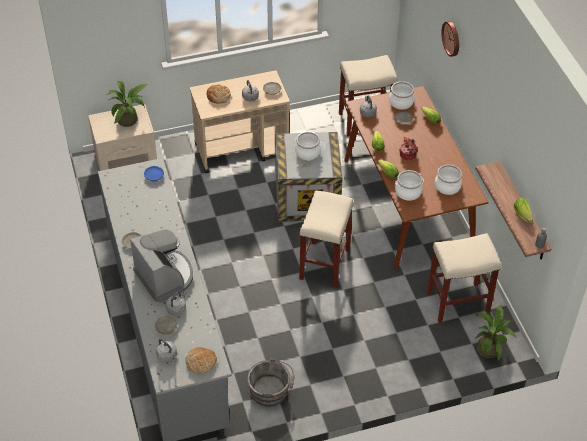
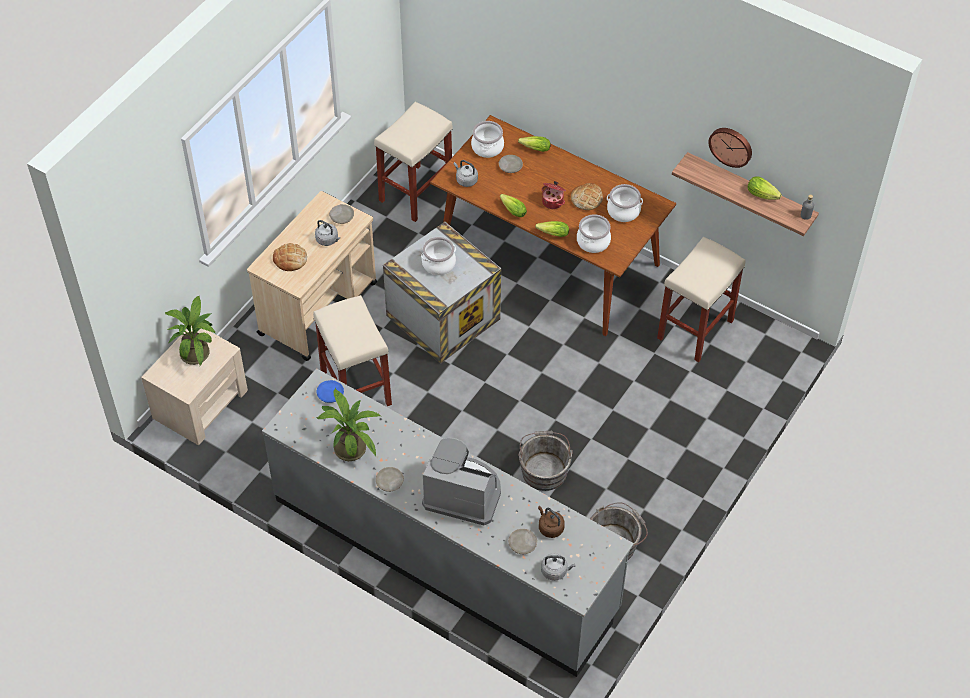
camera: 40 degrees left, 5 degrees up
grey kettle [166,291,186,315] -> none
bread [185,347,217,374] -> bread moved to [571,183,603,210]
beige stool [299,190,354,288] -> beige stool moved to [313,295,392,406]
wall clock [441,21,459,57] -> wall clock moved to [708,128,752,168]
potted plant [474,305,516,360] -> potted plant moved to [317,388,382,461]
none -> grey bucket [518,431,573,491]
none -> brown kettle [538,506,565,538]

